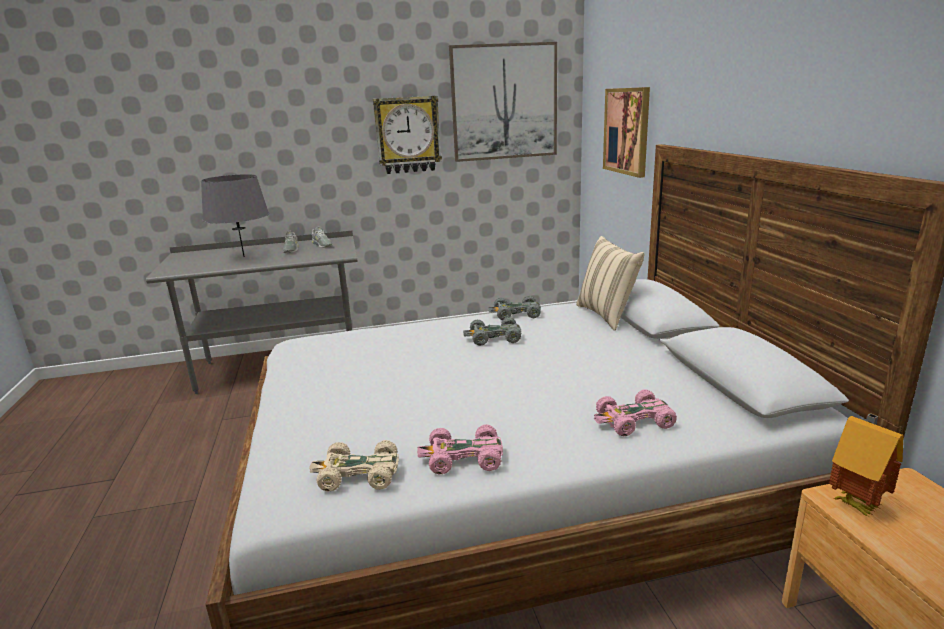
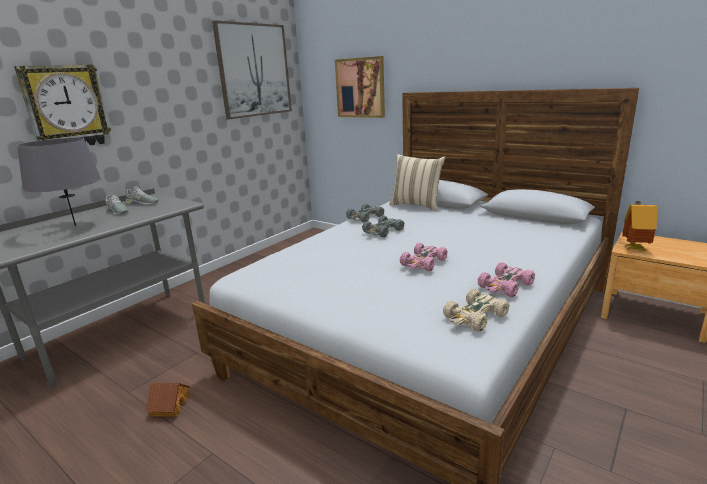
camera: 40 degrees left, 0 degrees up
wall clock [373,96,442,174] -> wall clock moved to [14,65,111,145]
pink toy car [594,389,677,436] -> pink toy car moved to [400,243,448,271]
none -> toy house [145,383,190,417]

